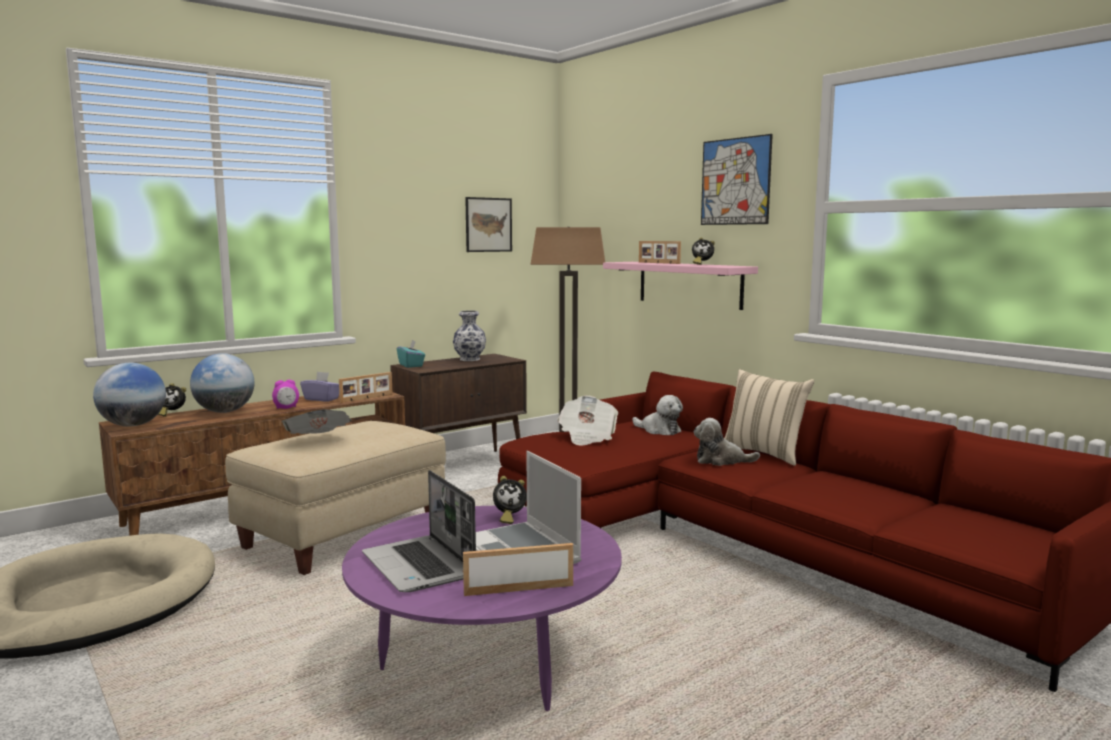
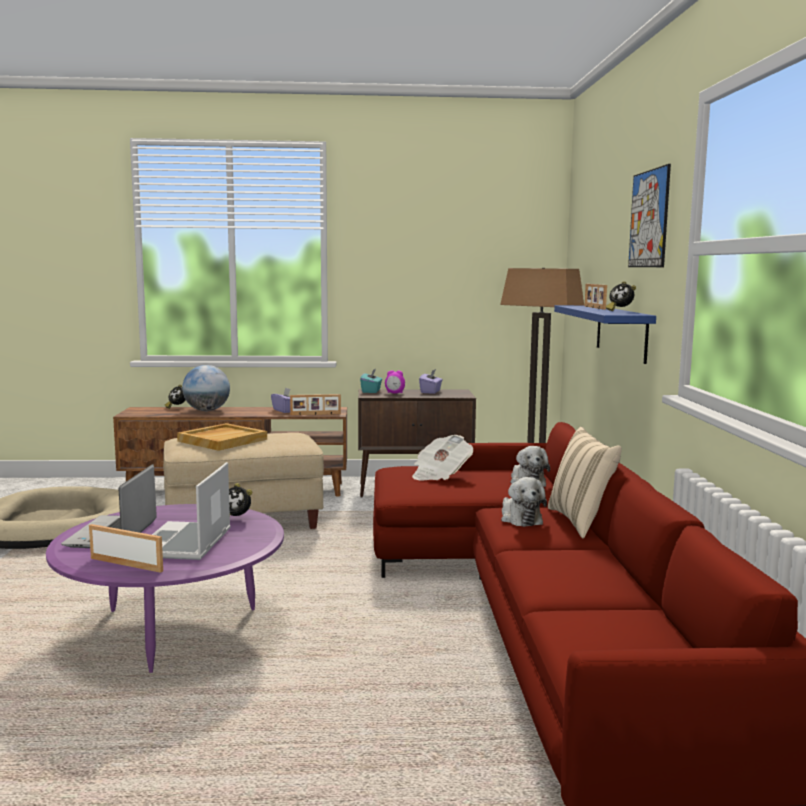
camera: 35 degrees right, 0 degrees up
globe [93,363,166,427] -> none
alarm clock [272,380,299,409] -> alarm clock moved to [385,370,405,393]
newspaper [281,409,352,434] -> beige tray [177,423,267,451]
vase [453,311,486,361] -> purple tissue box [419,369,443,394]
picture [465,197,512,252] -> none
pink shelf [603,262,758,310] -> blue shelf [554,305,656,364]
plush toy [694,418,760,466] -> plush toy turned 150 degrees counterclockwise [501,477,547,527]

